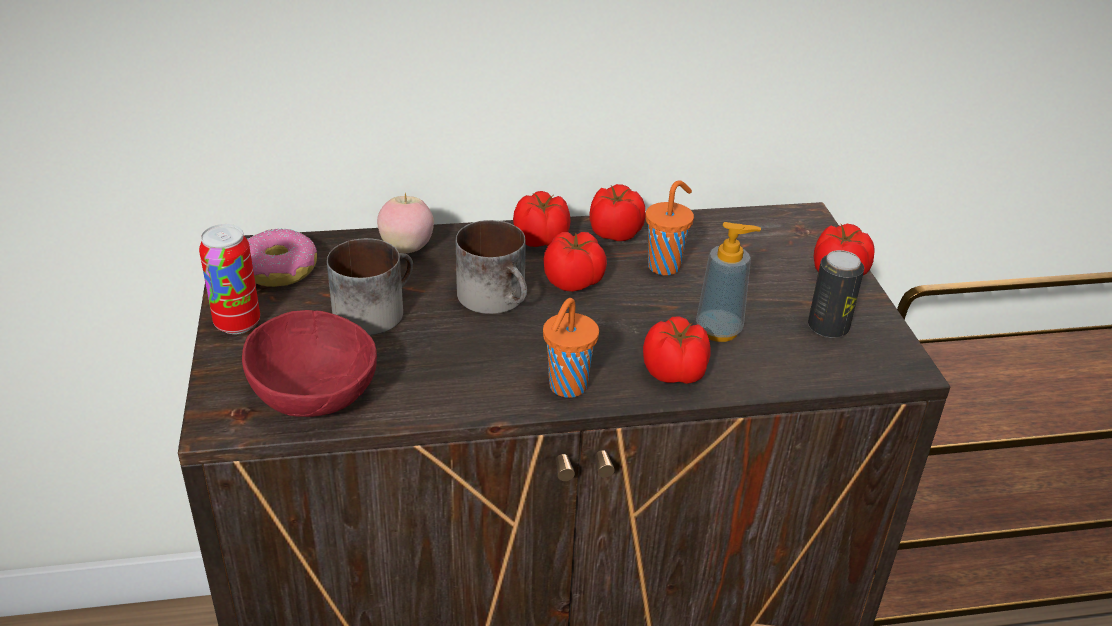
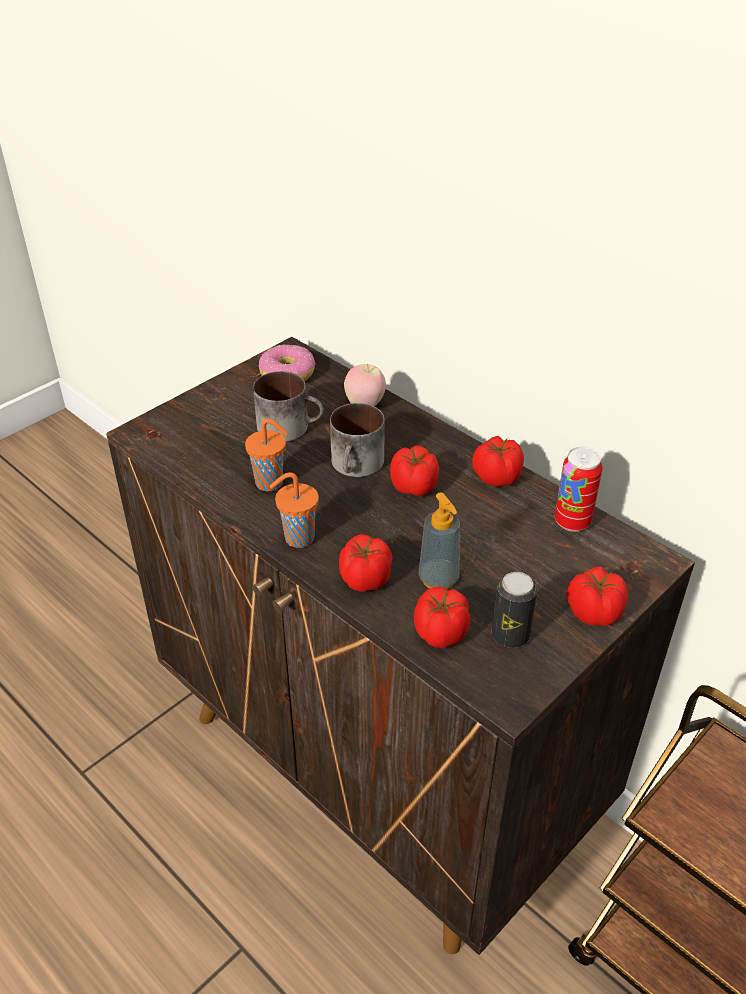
camera: 55 degrees right, 5 degrees up
can [199,224,260,334] -> can moved to [555,447,602,532]
red bowl [242,310,377,417] -> none
tomato [513,191,571,247] -> tomato moved to [414,587,470,648]
orange cup [646,180,694,275] -> orange cup moved to [245,419,289,492]

